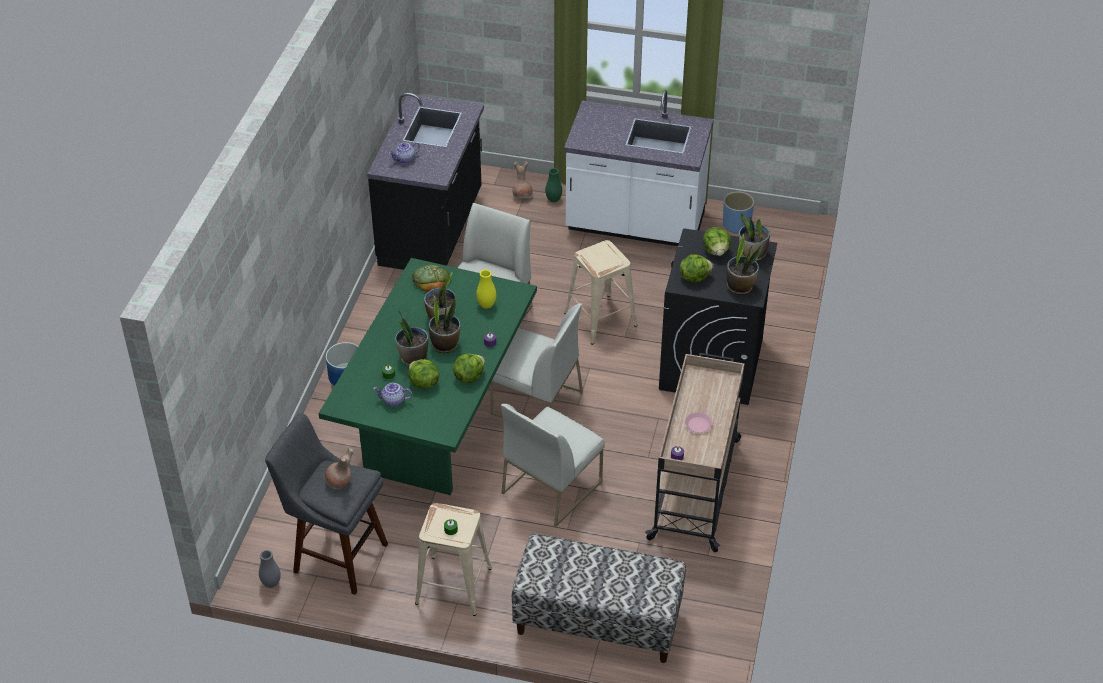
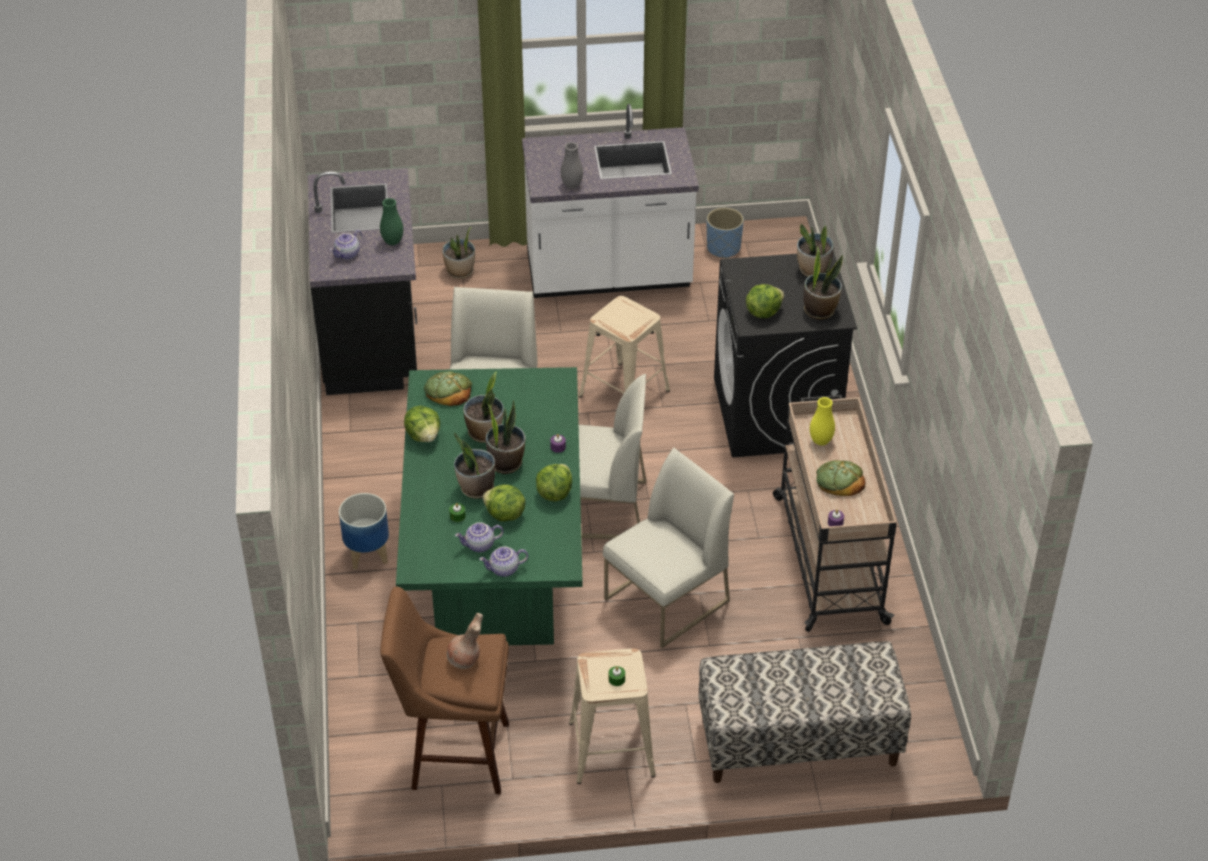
camera: 20 degrees left, 0 degrees up
grey vase [259,550,281,588] -> grey vase moved to [561,142,583,189]
grey stool [265,413,388,595] -> brown stool [380,587,509,794]
yellow vase [476,270,496,309] -> yellow vase moved to [810,397,835,445]
white chair [501,404,605,527] -> white chair turned 150 degrees counterclockwise [603,448,734,648]
brown vase [512,161,533,199] -> potted plant [442,227,475,279]
green vase [545,168,562,202] -> green vase moved to [380,198,403,245]
pink plate [685,412,713,433] -> bread [816,460,865,496]
lettuce [703,227,731,256] -> lettuce moved to [404,406,440,442]
none -> teapot [479,546,528,577]

